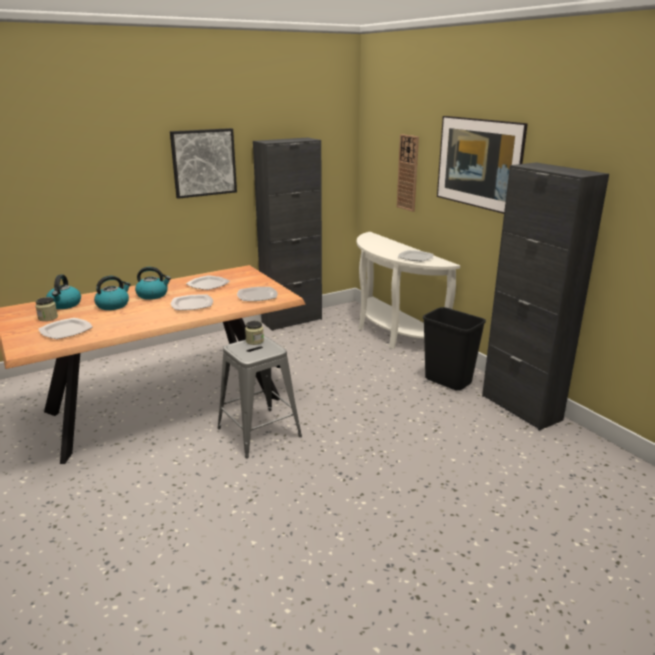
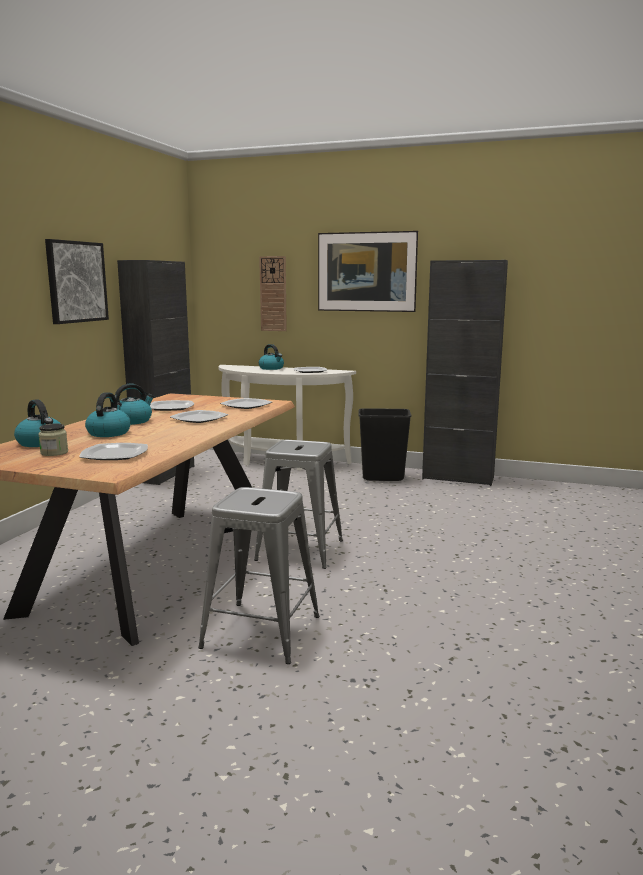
camera: 40 degrees left, 10 degrees down
jar [245,321,264,345] -> none
none -> grey stool [198,487,319,664]
none -> kettle [259,344,284,370]

